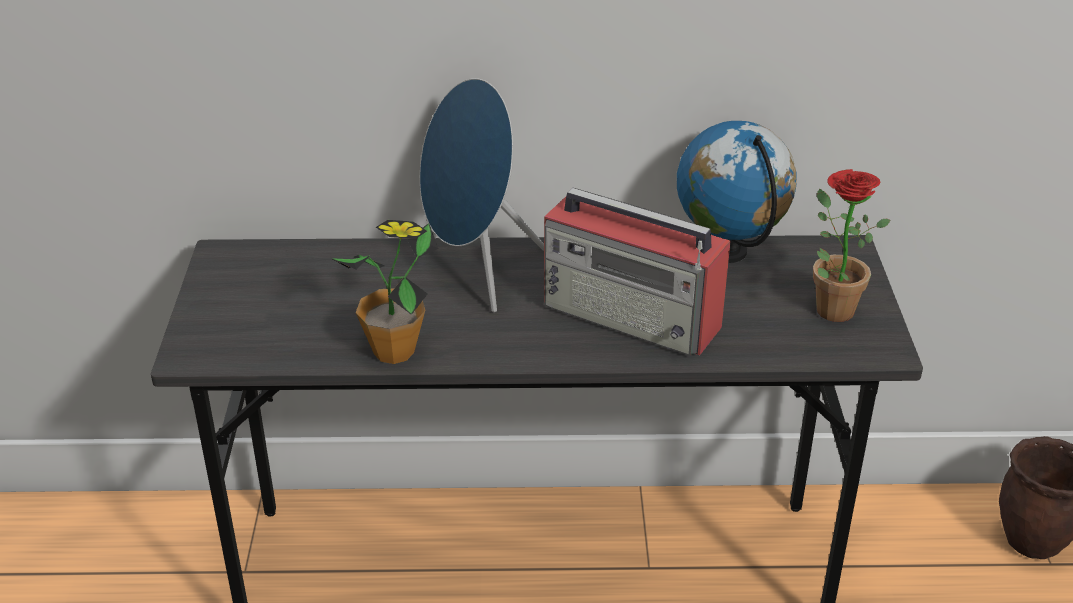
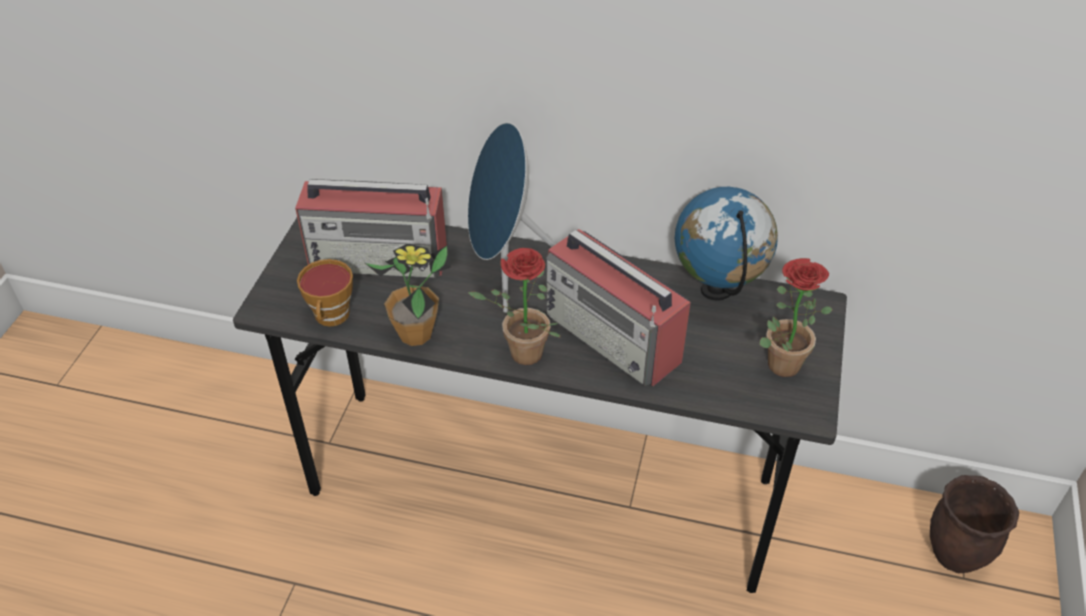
camera: 15 degrees right, 10 degrees up
none -> radio [295,179,447,278]
none -> cup [297,259,353,327]
none -> potted plant [468,248,561,365]

